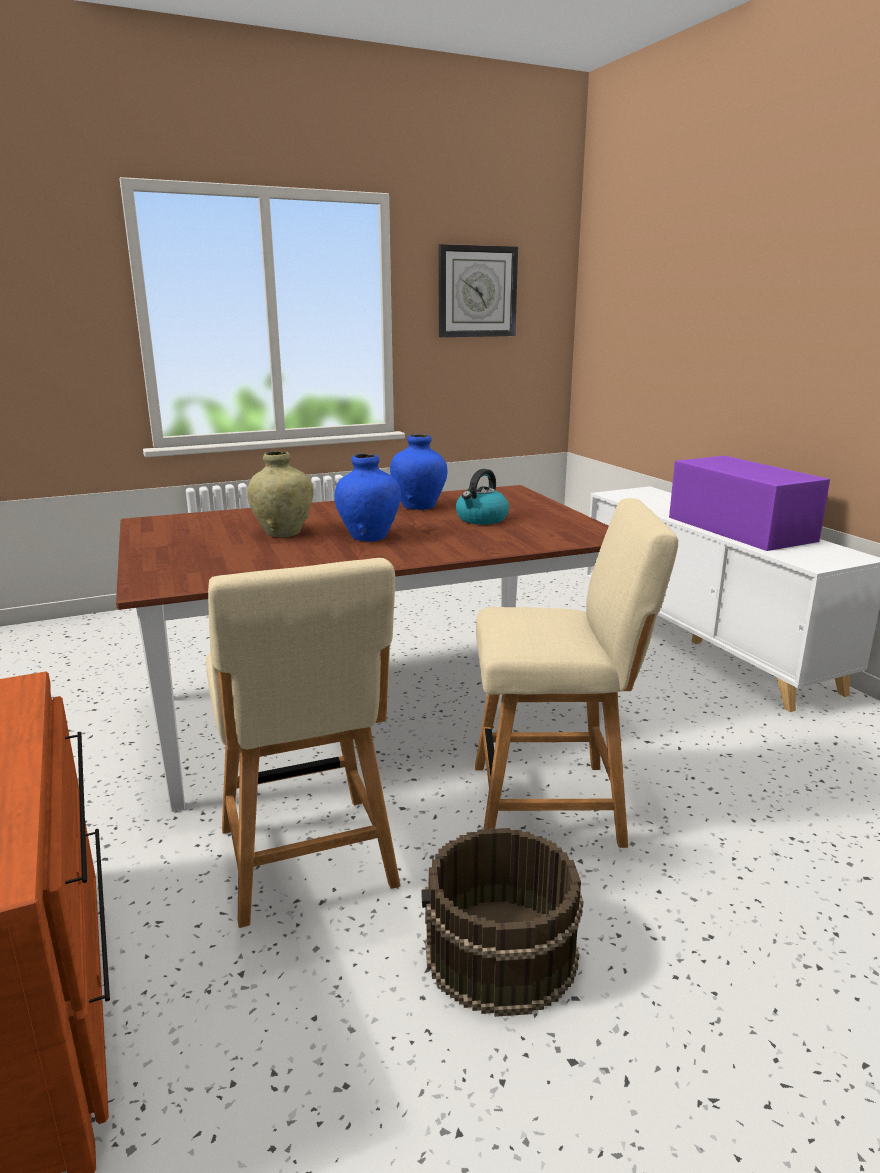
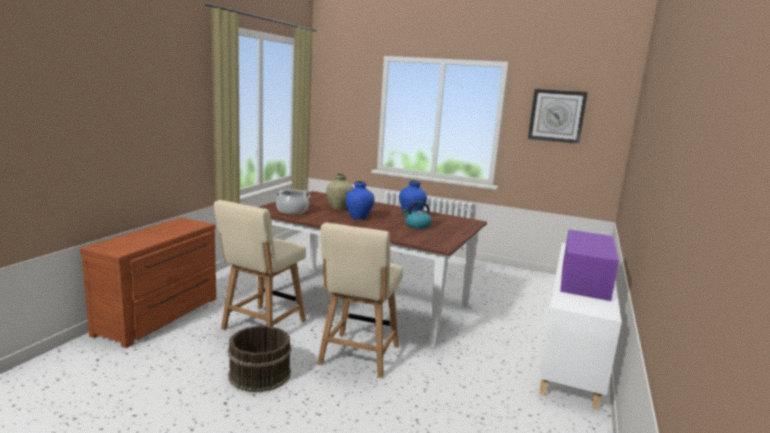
camera: 45 degrees right, 5 degrees down
beige chair [475,498,678,848] -> beige chair turned 60 degrees clockwise [317,223,403,378]
none -> cooking pot [275,190,311,214]

